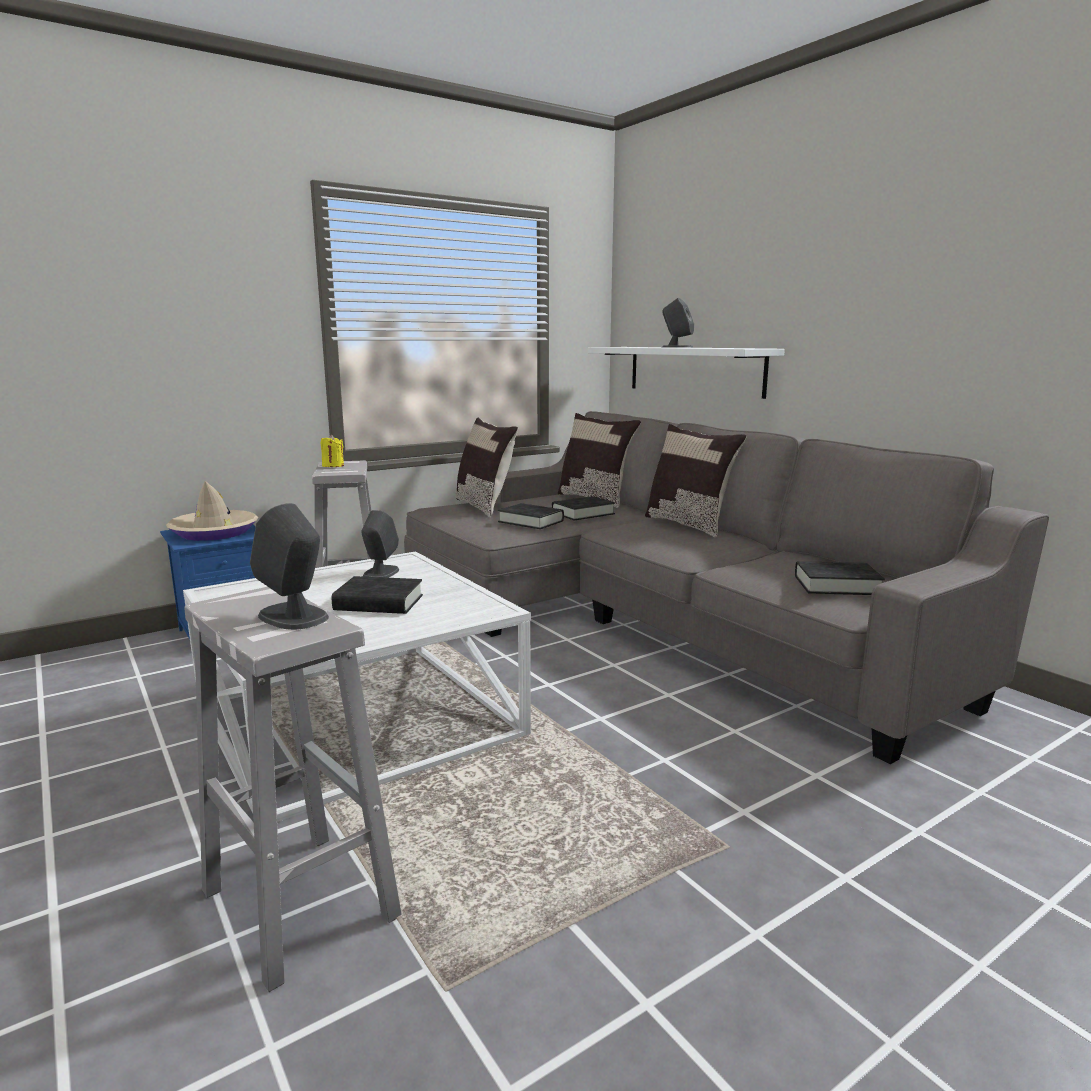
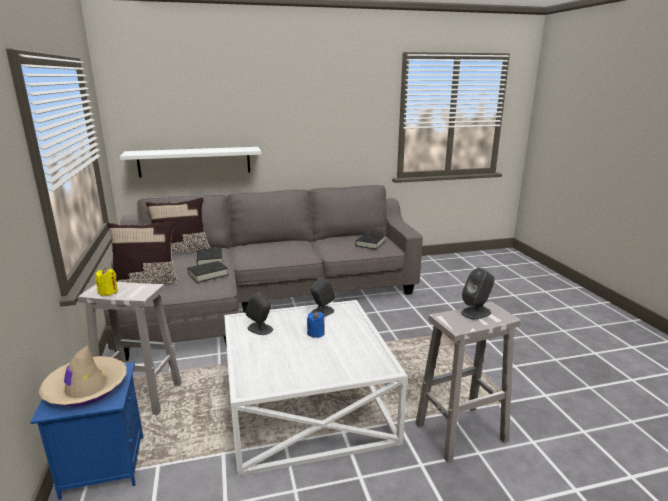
camera: 70 degrees left, 5 degrees up
black book [332,576,423,614] -> blue candle [307,311,325,338]
pillow [645,424,747,538] -> none
grey speaker [662,298,694,348] -> grey speaker moved to [310,277,335,317]

